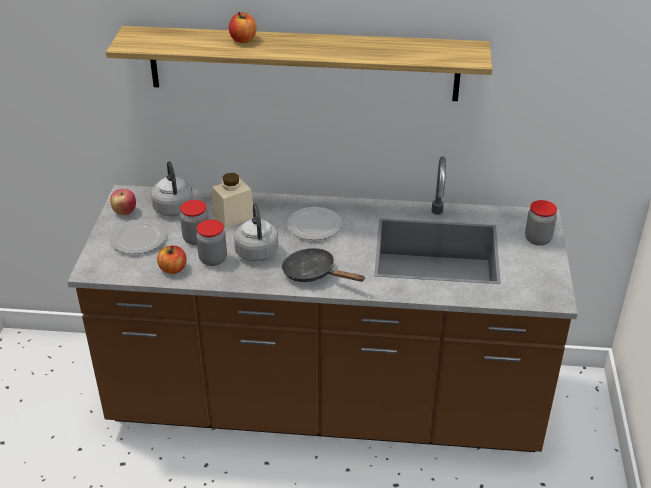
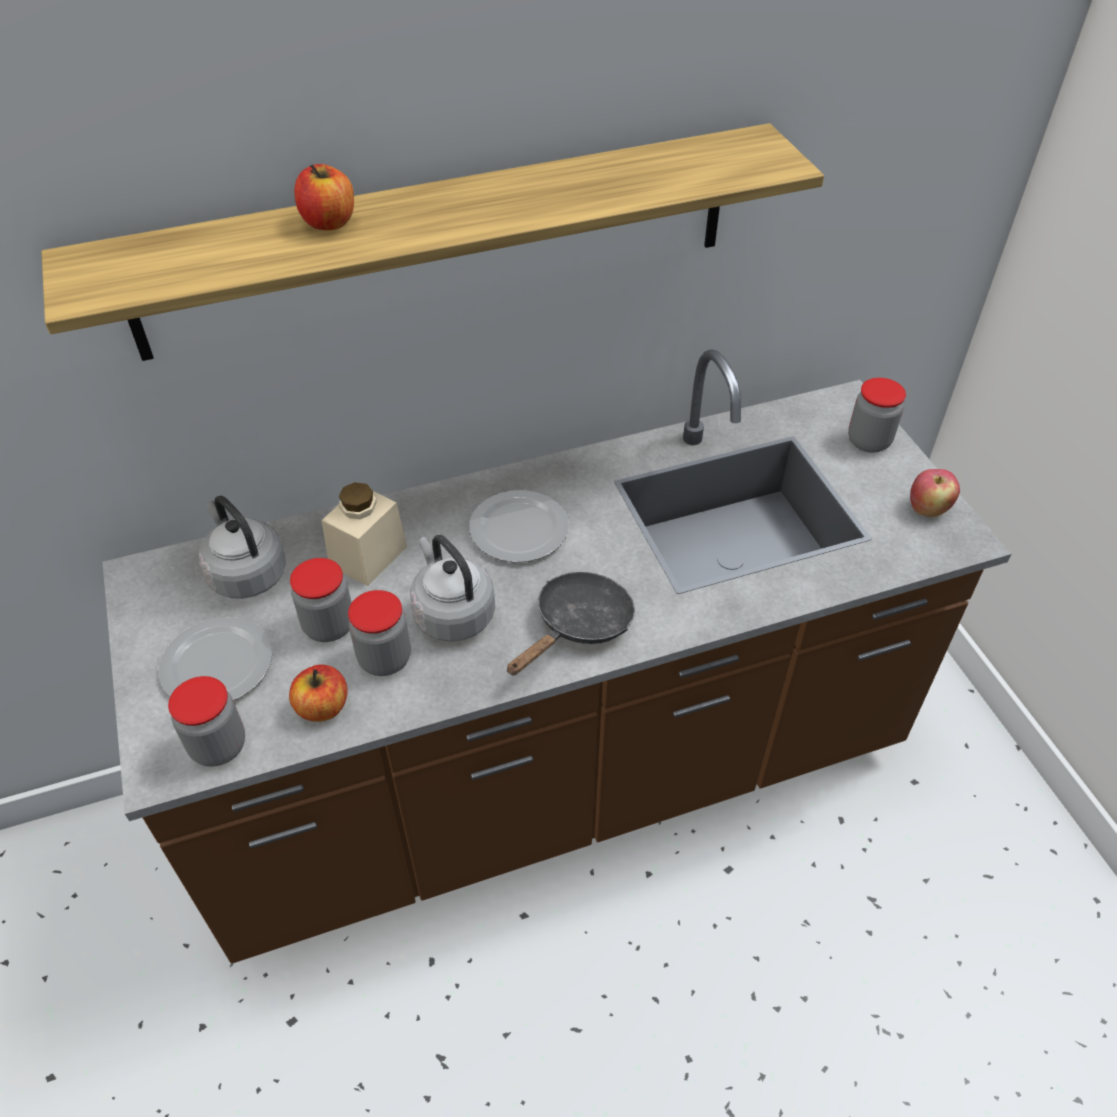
camera: 25 degrees left, 10 degrees up
apple [110,189,136,215] -> apple moved to [910,469,960,517]
black frying pan [282,248,366,282] -> black frying pan turned 120 degrees clockwise [507,572,635,676]
none -> jar [168,676,245,767]

